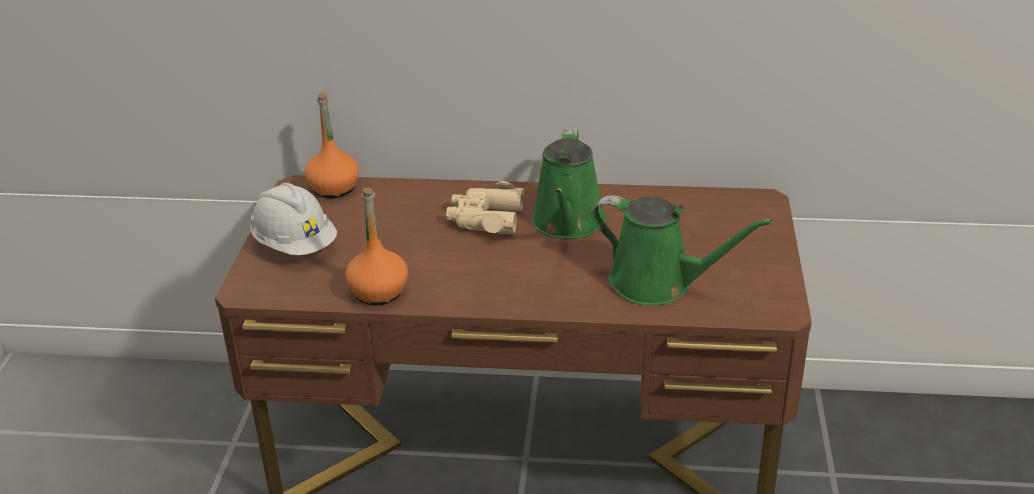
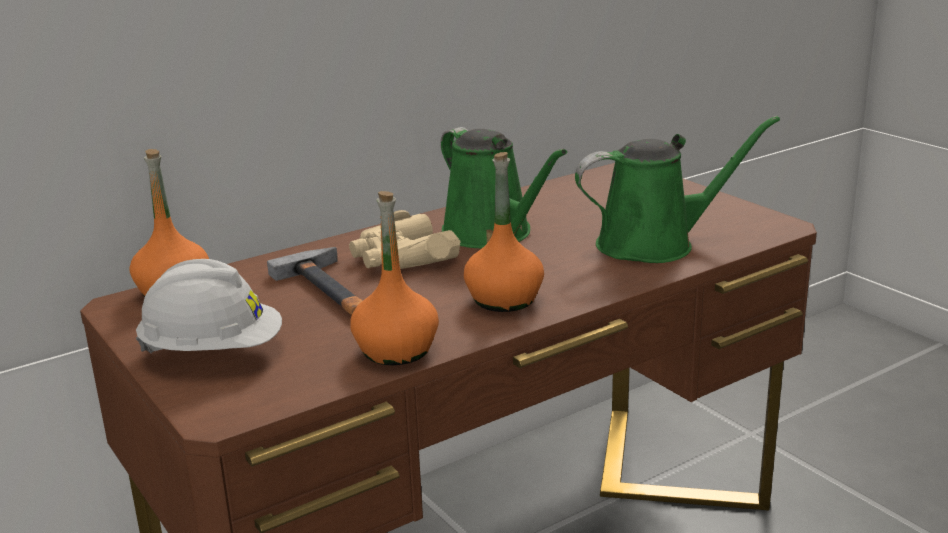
camera: 40 degrees left, 10 degrees down
none -> hammer [267,247,363,315]
none -> orange bottle [464,152,544,312]

